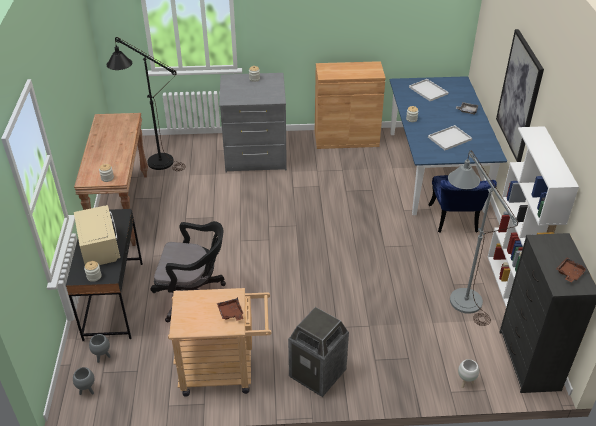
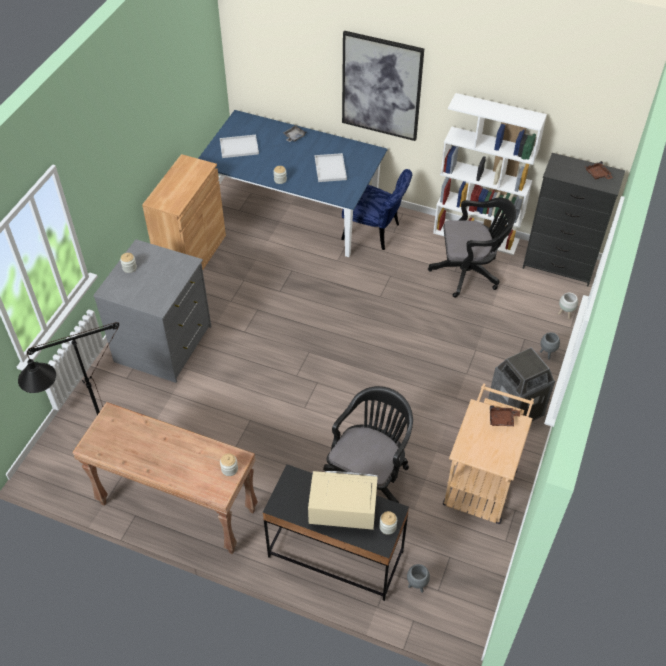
camera: 65 degrees left, 10 degrees up
grey planter [73,367,94,395] -> grey planter moved to [540,332,560,360]
grey floor lamp [448,150,518,326] -> black office chair [428,197,517,298]

